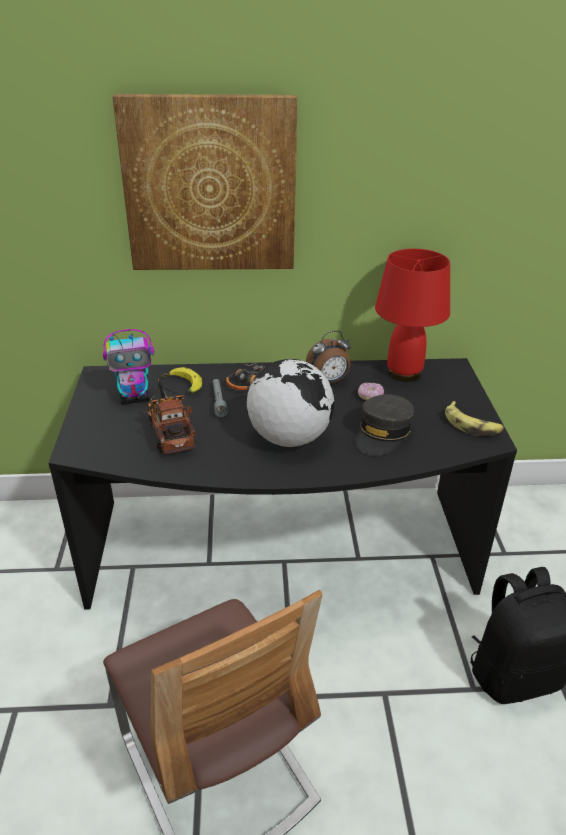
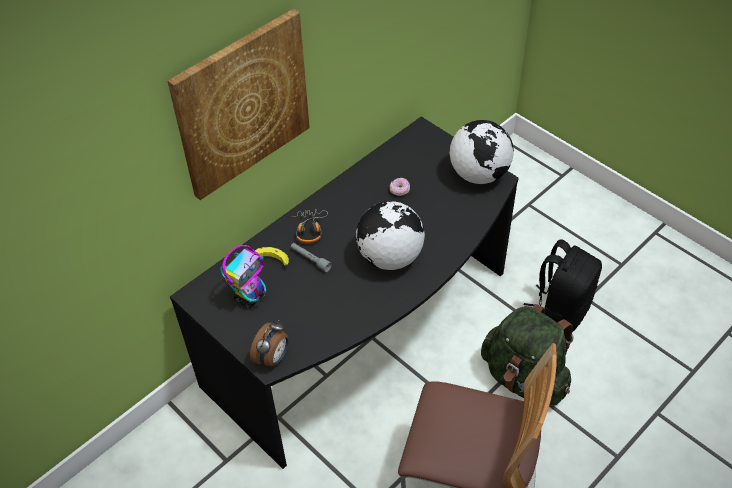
camera: 40 degrees left, 15 degrees up
toy truck [147,377,196,454] -> none
alarm clock [306,331,351,384] -> alarm clock moved to [250,320,288,368]
grey cap [356,394,414,456] -> none
red table lamp [375,249,450,382] -> none
banana [445,401,504,436] -> globe [450,120,514,184]
none -> green backpack [481,304,574,405]

